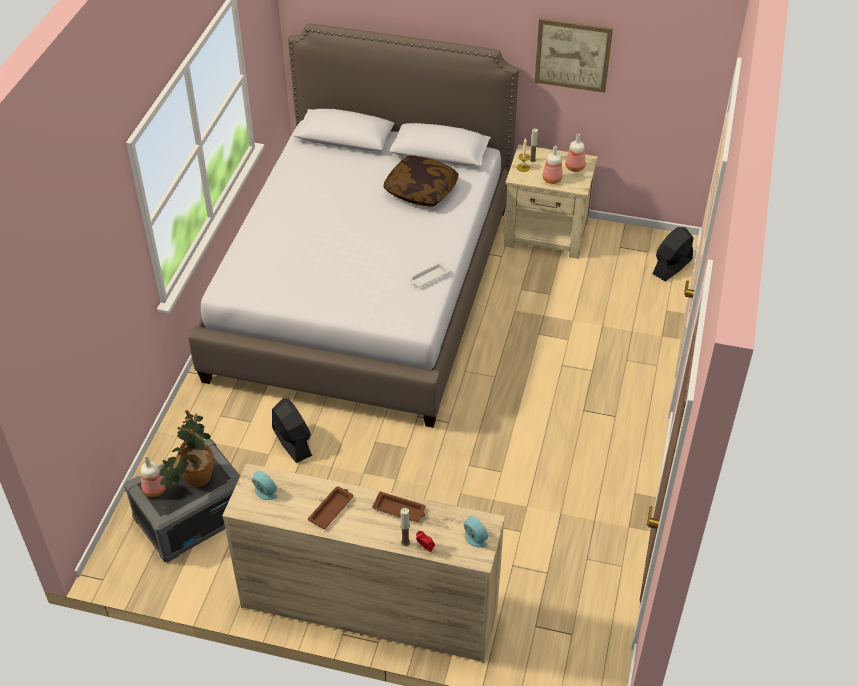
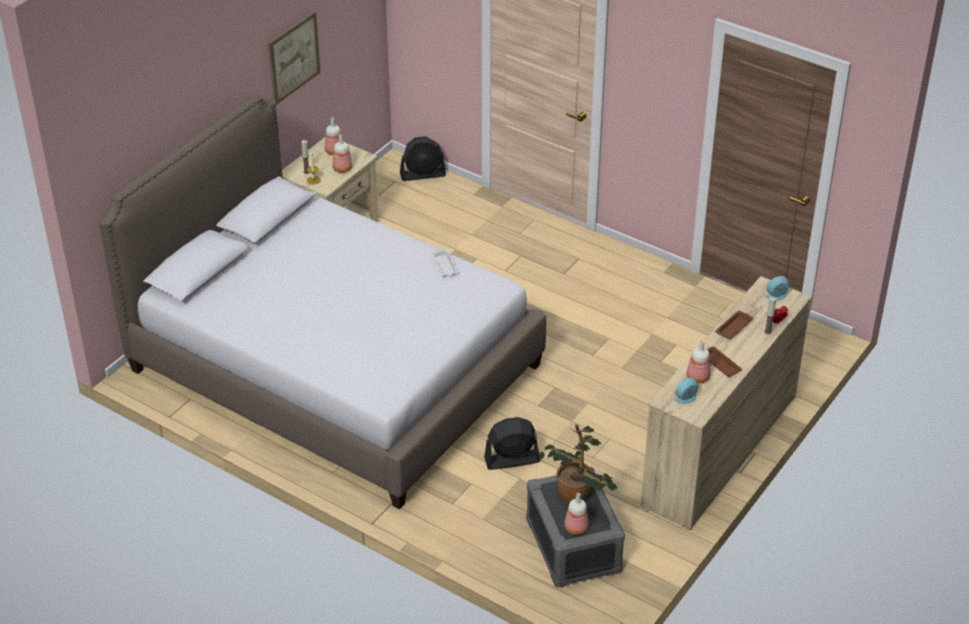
camera: 70 degrees left, 5 degrees down
pillow [384,155,458,206] -> none
black fan [652,227,694,281] -> black fan turned 75 degrees counterclockwise [400,136,446,181]
none -> bottle [687,340,711,383]

